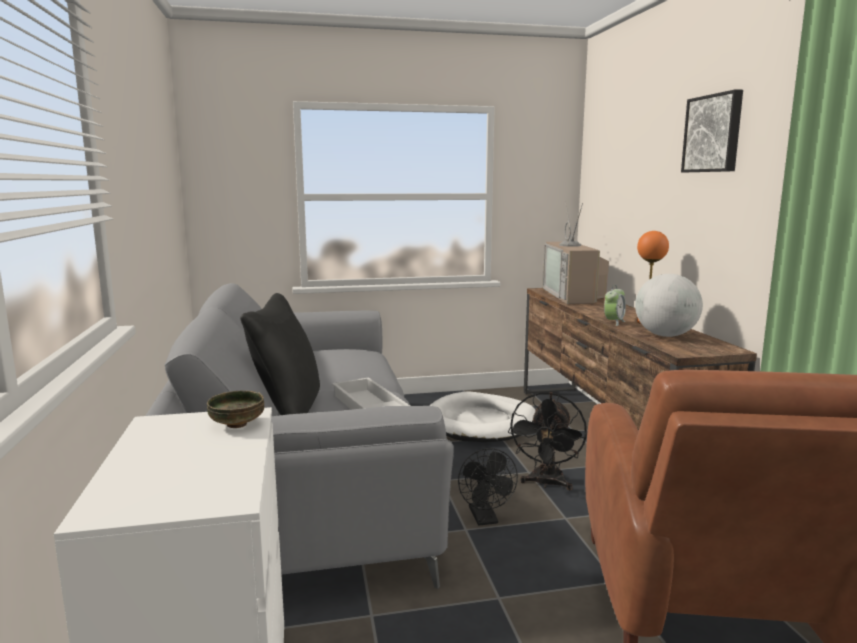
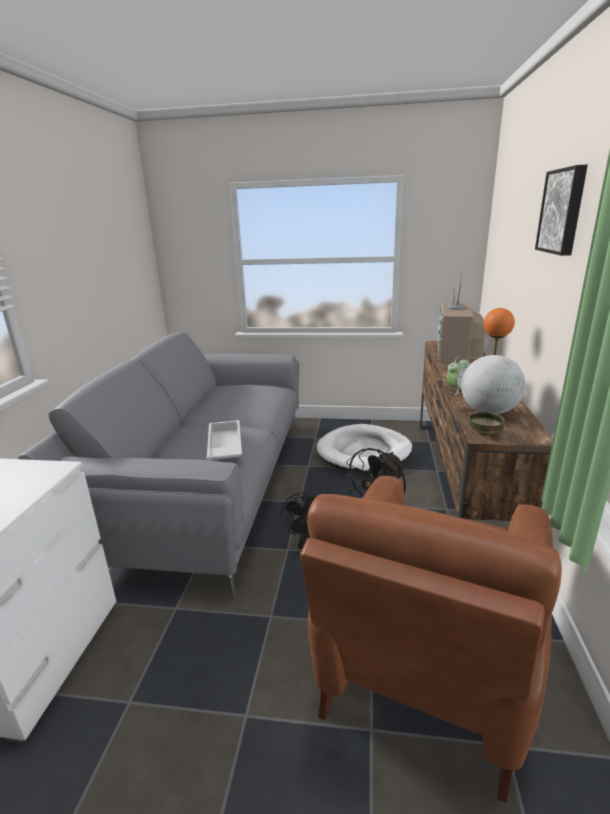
camera: 20 degrees right, 10 degrees up
bowl [207,391,264,428] -> bowl moved to [468,412,505,436]
black pillow [240,293,320,415] -> none

